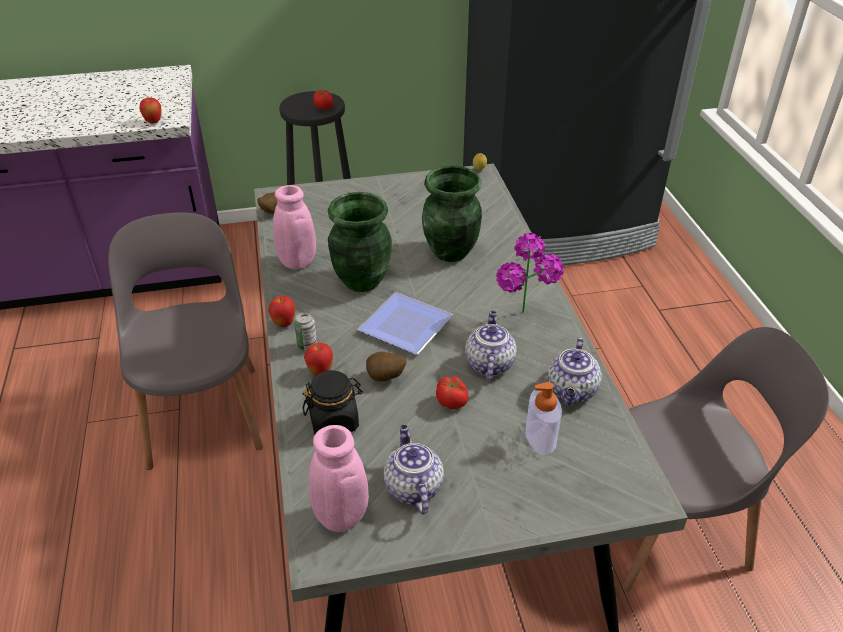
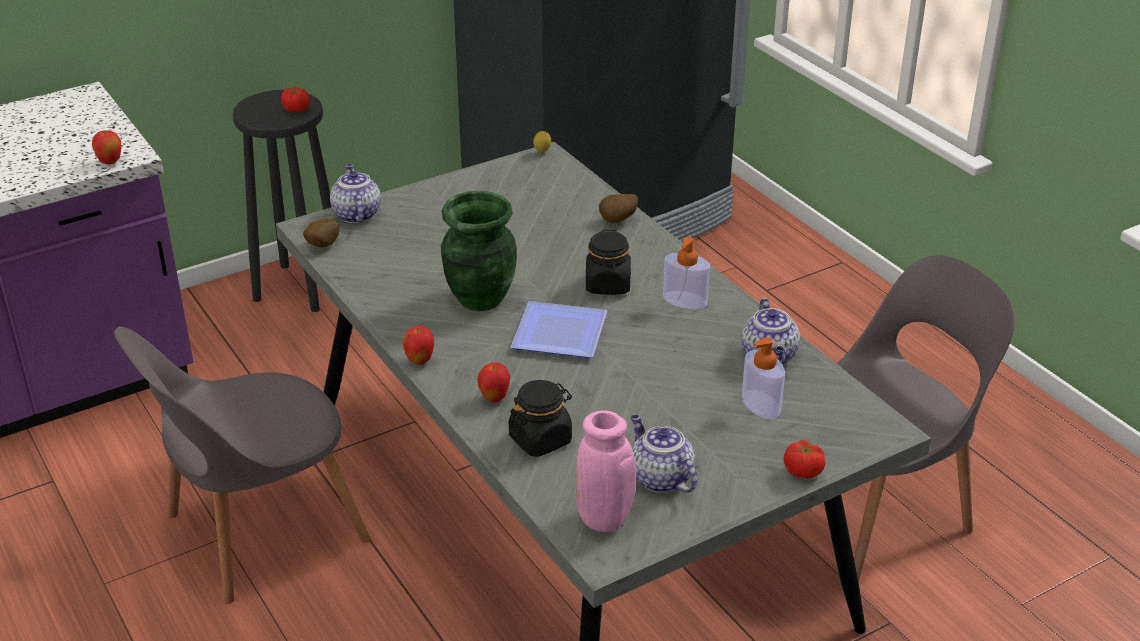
camera: 20 degrees left, 5 degrees down
grey chair [108,212,263,470] -> grey chair turned 90 degrees counterclockwise [114,327,370,604]
pink vase [273,185,316,269] -> none
can [294,312,317,352] -> none
potato [366,351,406,381] -> potato moved to [599,194,638,223]
green vase [422,165,482,262] -> none
tomato [436,376,469,409] -> tomato moved to [783,440,826,478]
teapot [465,311,517,381] -> teapot moved to [330,164,381,223]
potted plant [496,233,564,313] -> soap dispenser [663,237,710,309]
none -> black jar [586,229,631,295]

